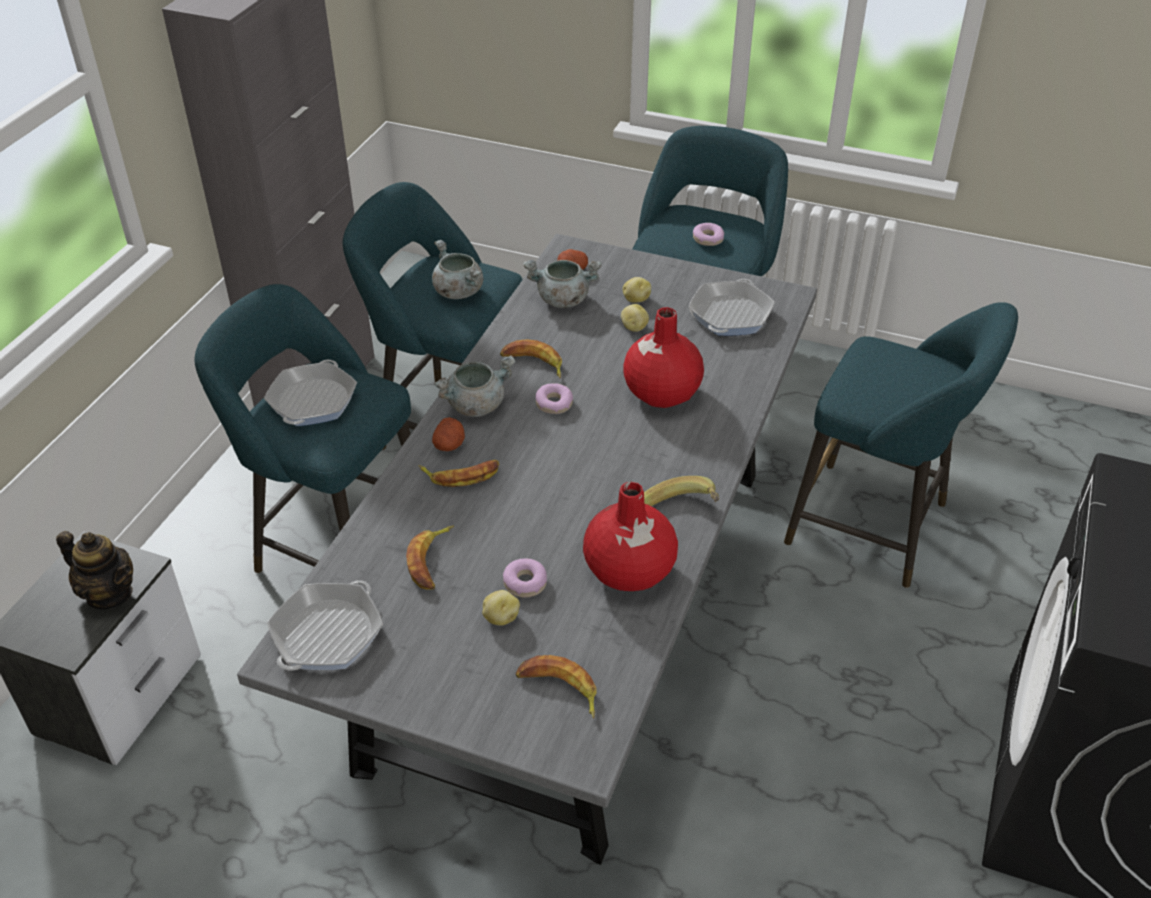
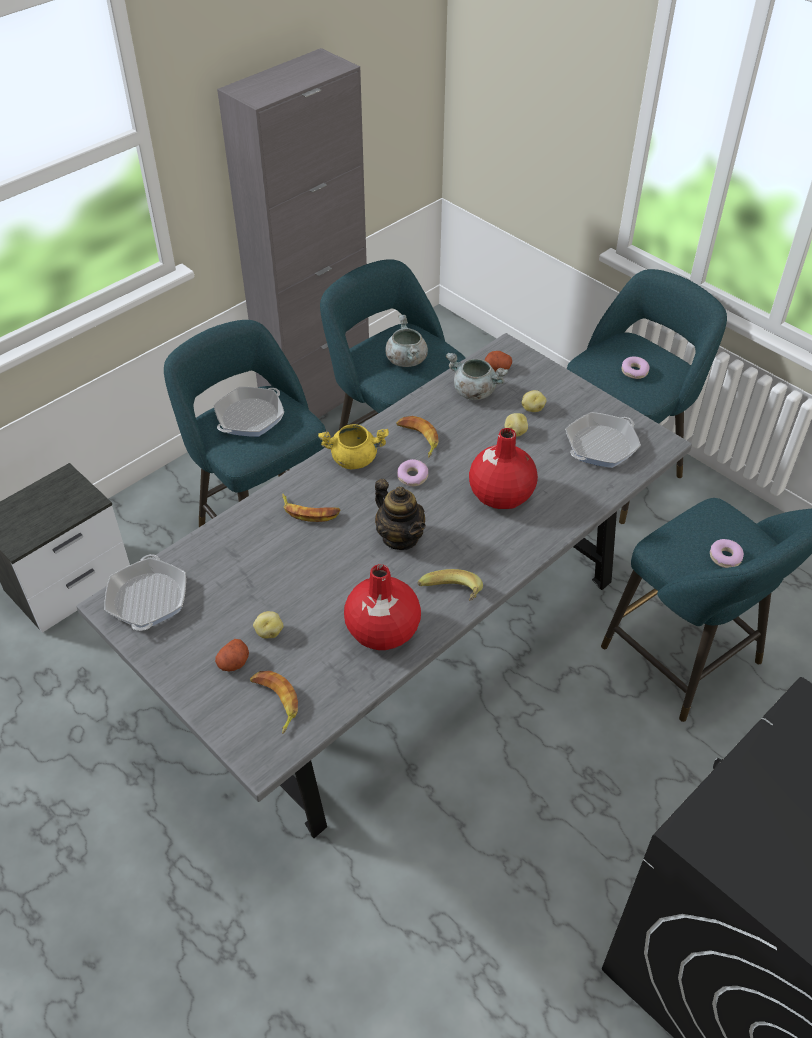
camera: 25 degrees right, 5 degrees up
teapot [56,531,133,610] -> teapot moved to [375,479,426,550]
frying pan [267,580,383,671] -> frying pan turned 60 degrees counterclockwise [104,554,186,631]
banana [406,526,454,590] -> none
potato [432,417,465,451] -> potato moved to [215,639,249,672]
grey cooking pot [434,355,515,417] -> yellow cooking pot [318,424,389,469]
donut [503,558,547,598] -> donut moved to [710,539,744,568]

